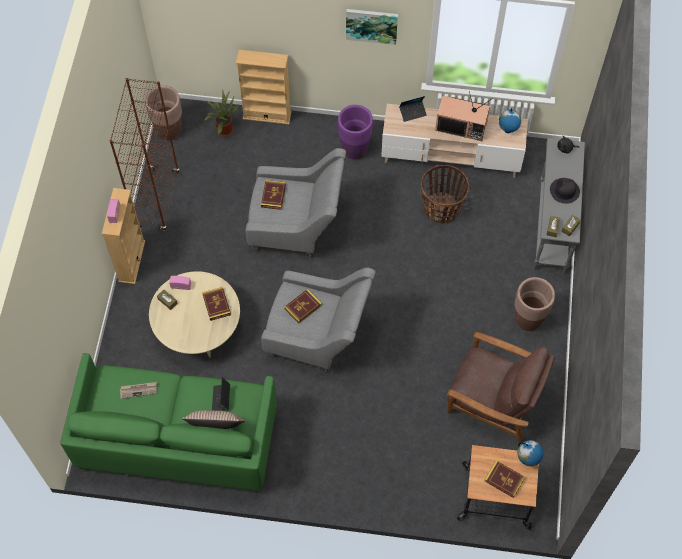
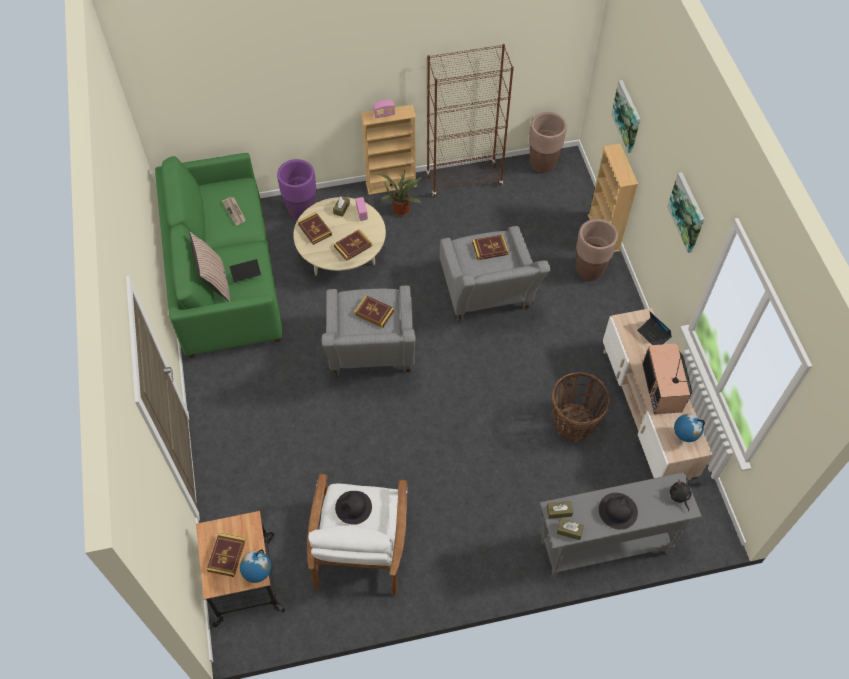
camera: 70 degrees right, 5 degrees down
potted plant [204,90,238,136] -> potted plant moved to [378,170,422,216]
purple planter [338,105,373,159] -> purple planter moved to [277,159,316,220]
brown armchair [447,332,555,443] -> white armchair [307,474,407,596]
brown planter [515,277,555,331] -> brown planter moved to [576,219,618,281]
none -> book [297,212,332,245]
none -> black hat [335,491,372,525]
none -> picture [611,80,640,153]

